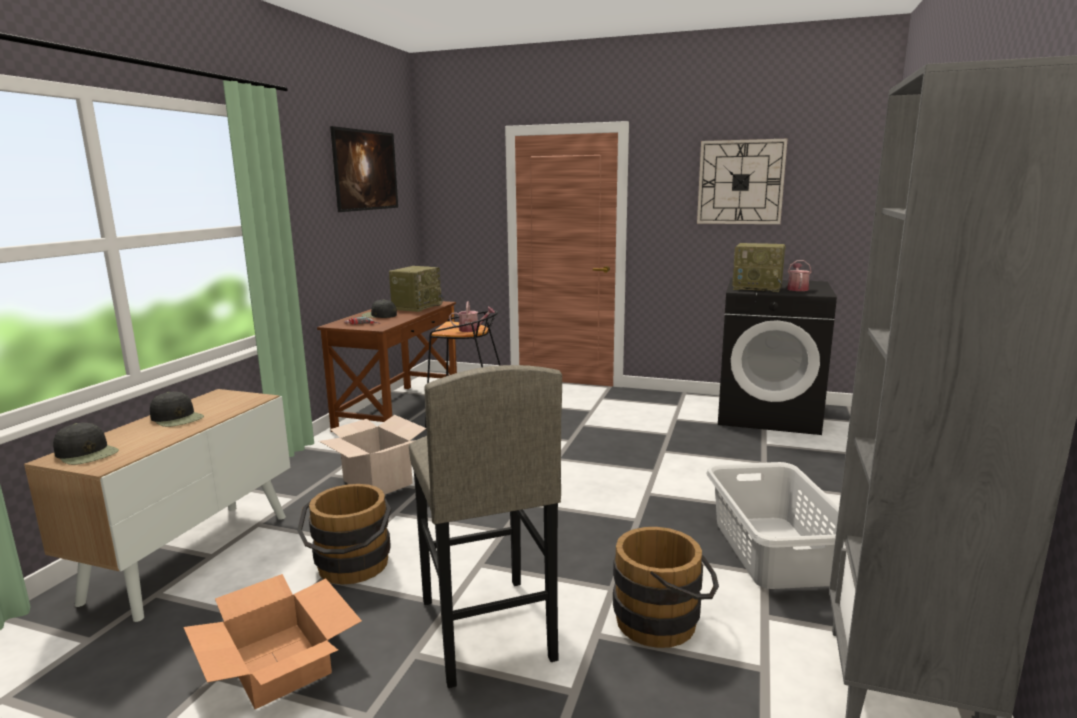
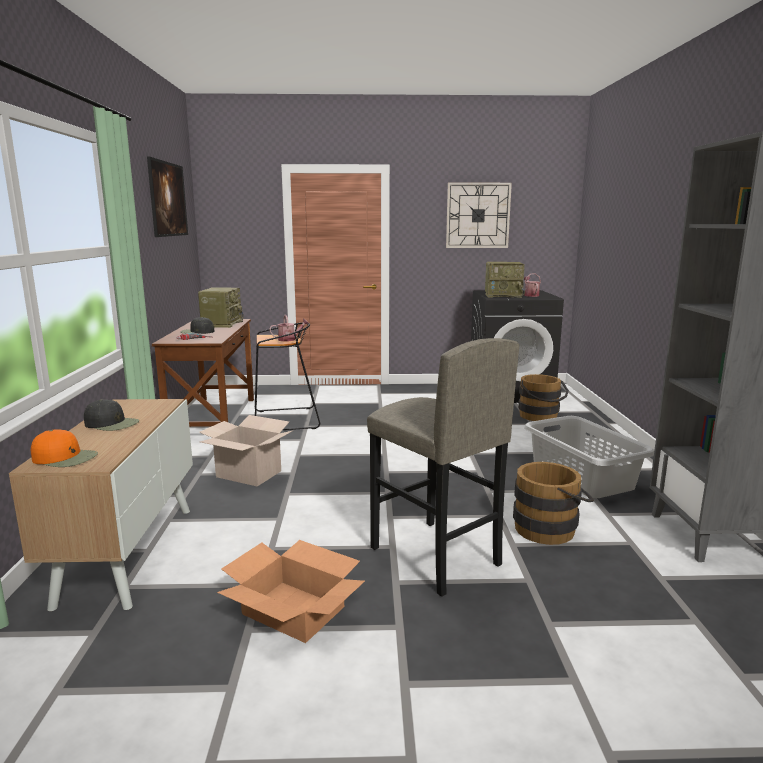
camera: 20 degrees left, 0 degrees up
black cap [53,423,119,465] -> orange cap [31,429,98,467]
brown bucket [297,484,391,584] -> brown bucket moved to [518,374,569,421]

